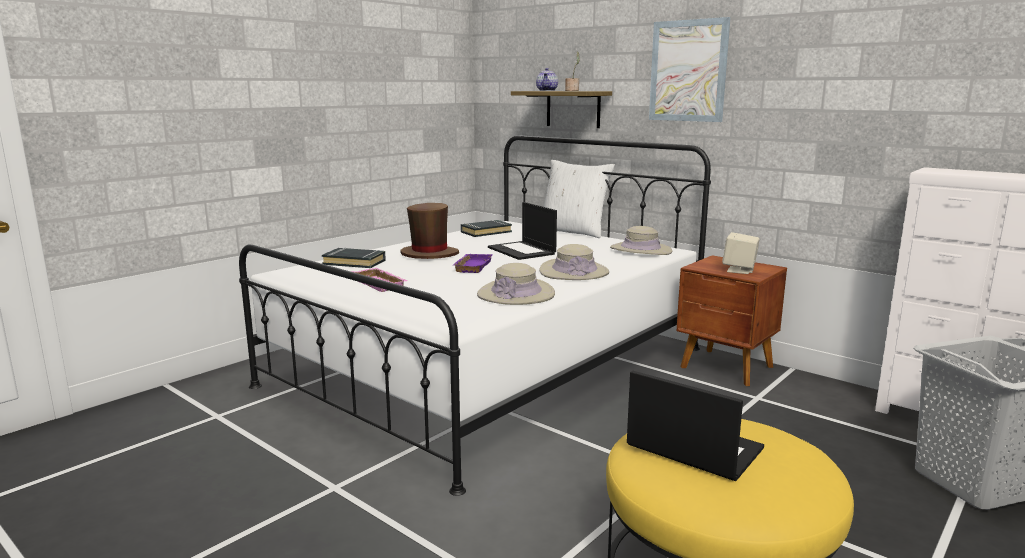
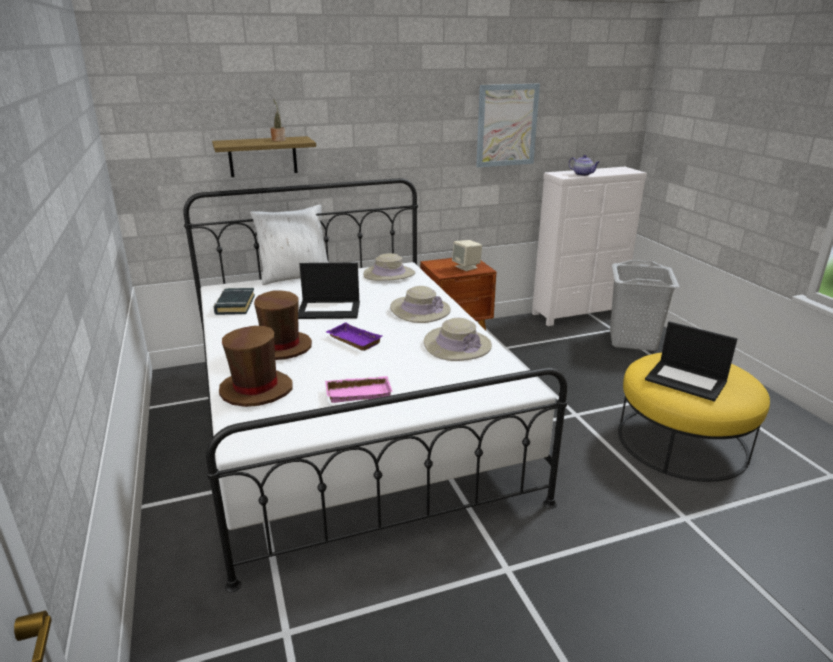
camera: 60 degrees left, 10 degrees up
black book [322,248,386,268] -> brown hat [219,326,293,407]
teapot [536,68,558,91] -> teapot moved to [569,155,600,176]
laptop [627,371,764,481] -> laptop turned 120 degrees counterclockwise [645,321,737,402]
picture [649,17,730,122] -> picture moved to [476,84,540,167]

